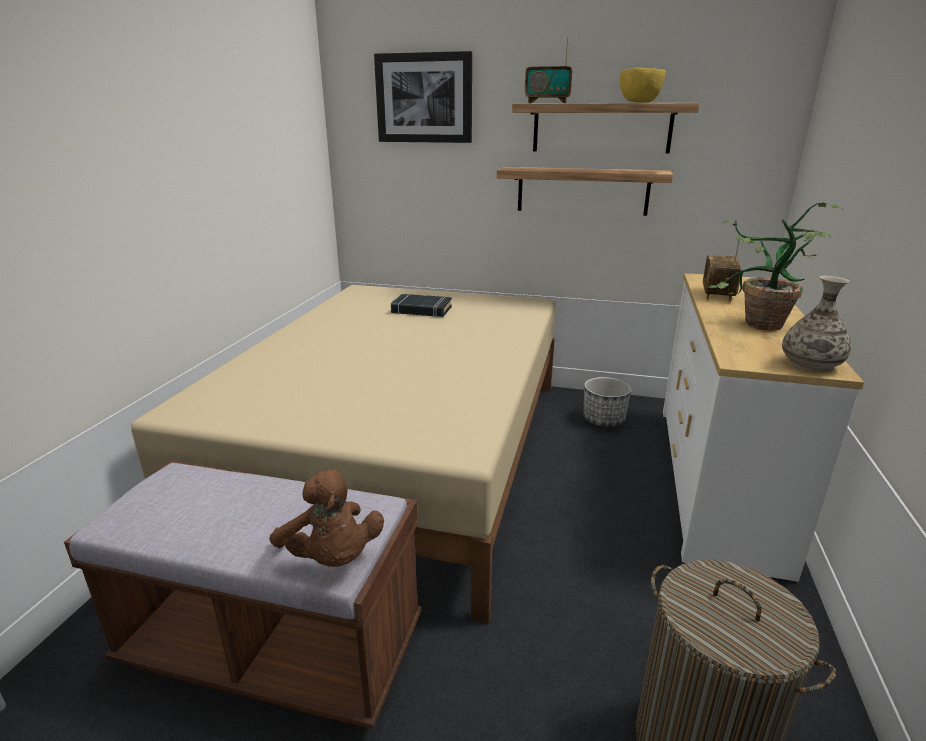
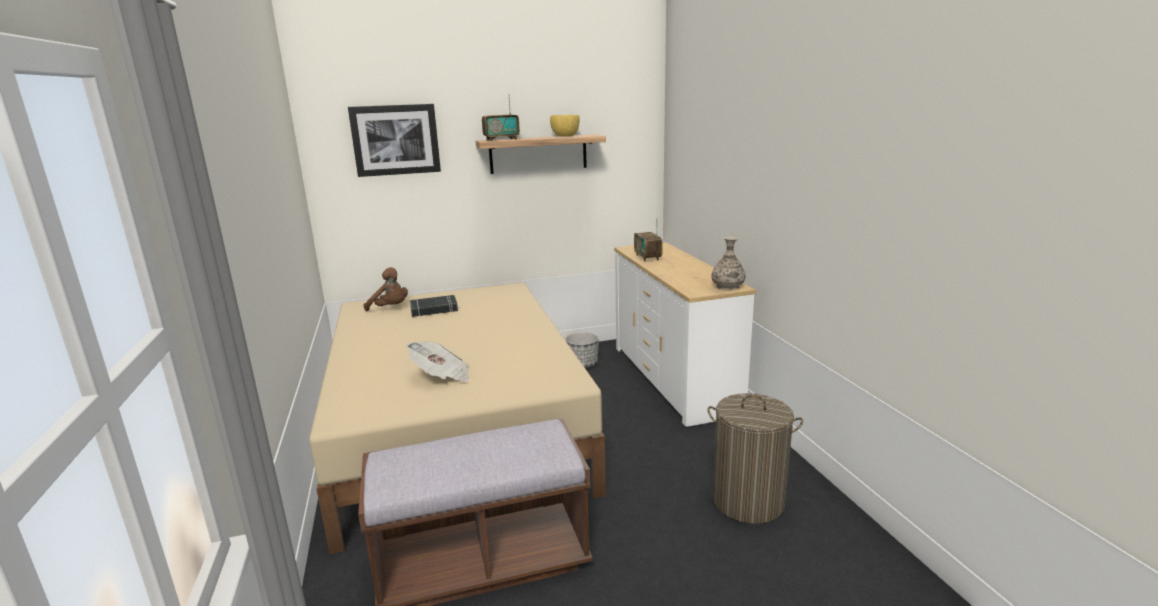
camera: 30 degrees left, 5 degrees down
brown plush toy [269,469,384,567] -> brown plush toy moved to [364,267,408,311]
shelf [497,167,673,216] -> none
potted plant [708,202,843,331] -> none
none -> newspaper [406,341,469,382]

